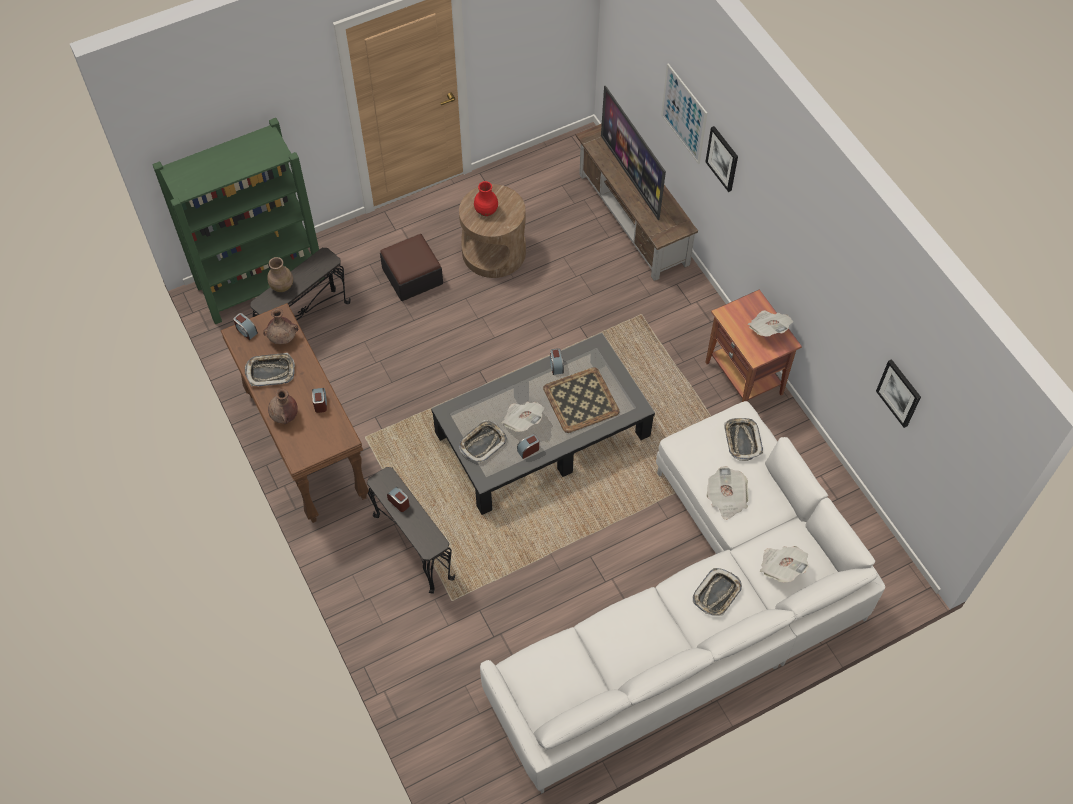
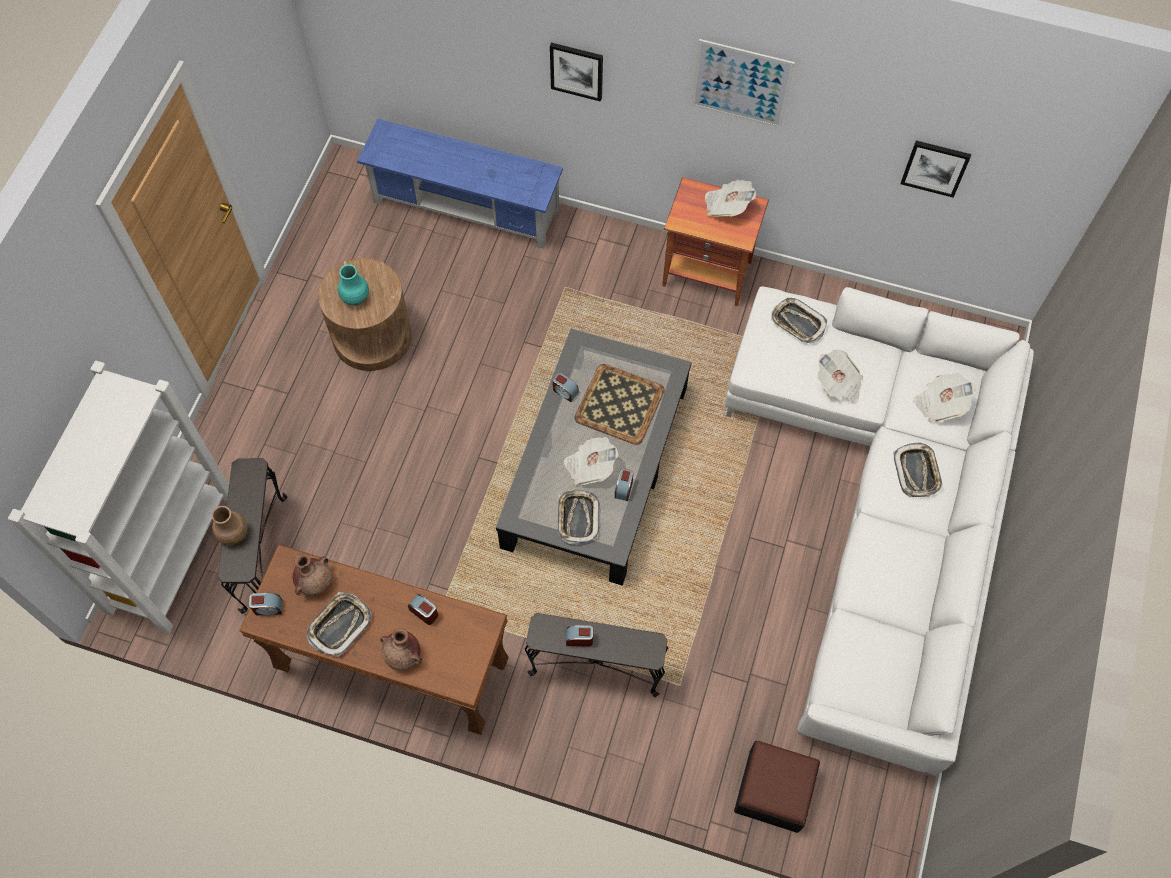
camera: 45 degrees left, 5 degrees up
green bookcase [153,118,324,324] -> white bookcase [8,361,229,634]
ottoman [380,234,443,301] -> ottoman moved to [734,741,820,833]
red vase [474,181,498,216] -> turquoise vase [338,264,369,306]
brown tv stand [576,123,698,281] -> blue tv stand [357,119,563,249]
television [601,86,666,221] -> none
picture [661,63,707,164] -> picture moved to [691,39,795,128]

